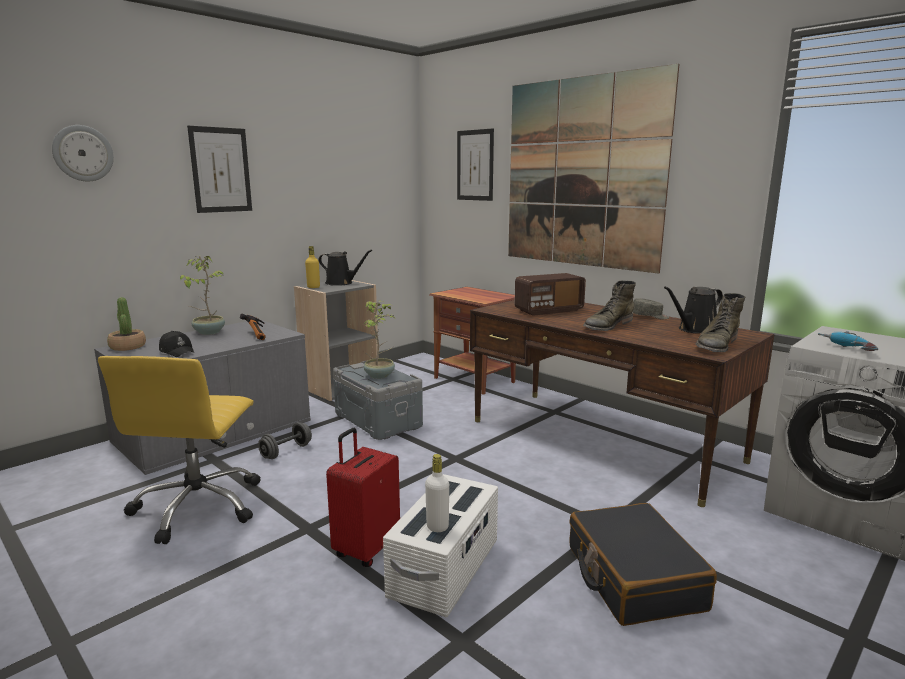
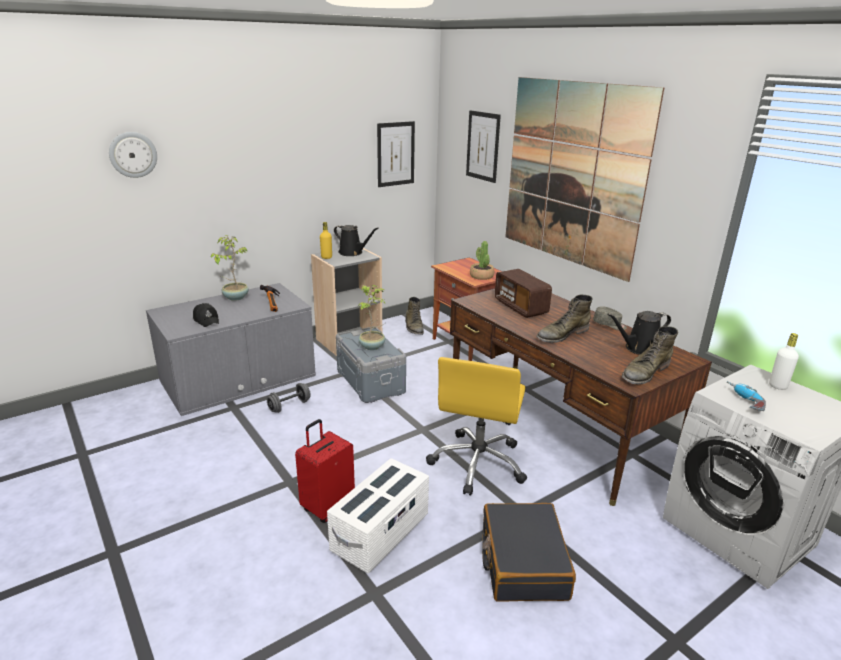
camera: 10 degrees right, 10 degrees up
yellow office chair [98,356,261,544] -> yellow office chair moved to [426,357,527,495]
potted plant [107,297,146,351] -> potted plant moved to [470,241,494,280]
picture [187,126,252,213] -> picture moved to [377,121,415,187]
white bottle [425,454,449,532] -> white bottle moved to [769,333,799,390]
radio [514,273,586,316] -> radio turned 75 degrees clockwise [495,269,552,318]
none -> green boot [405,297,424,335]

